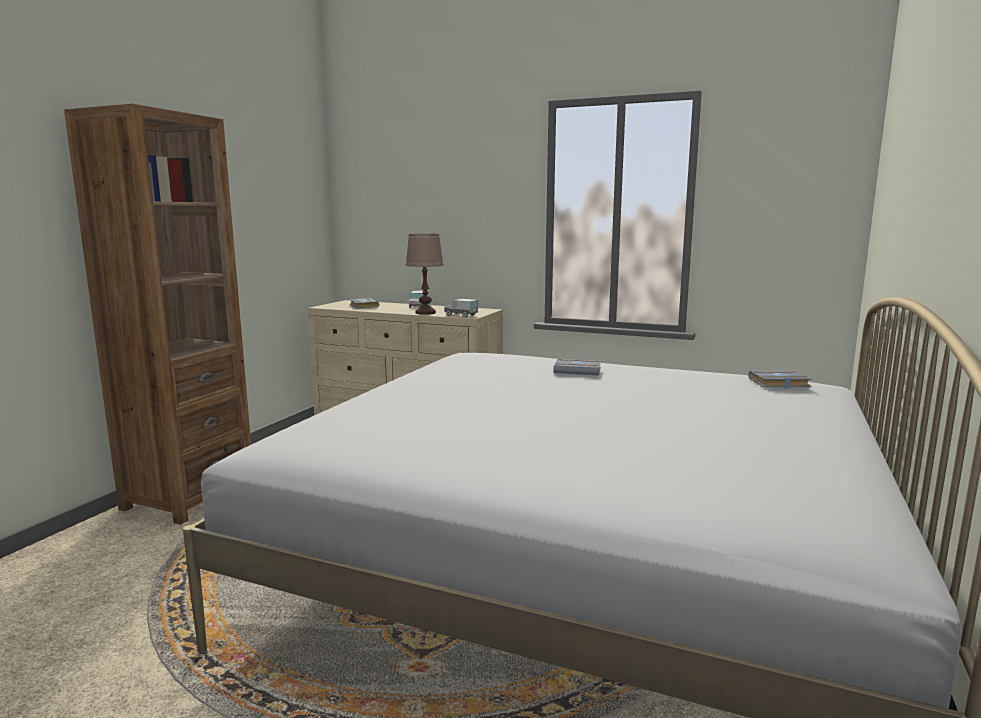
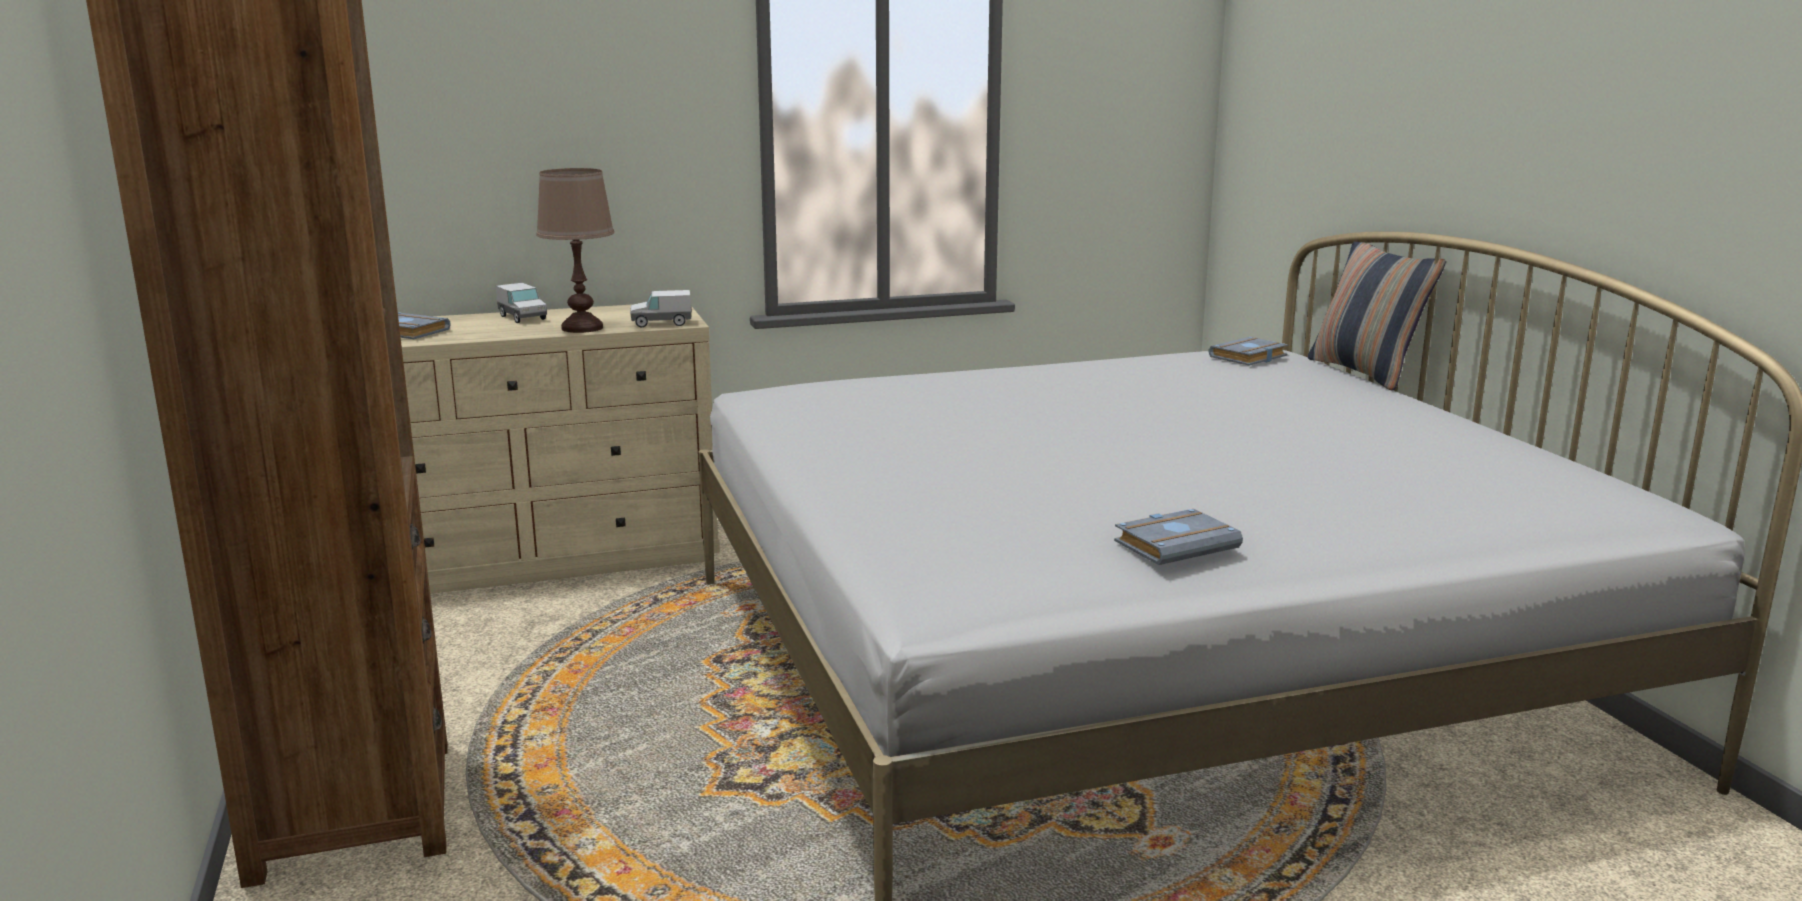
camera: 40 degrees left, 5 degrees up
grey book [553,358,601,375] -> grey book moved to [1114,509,1243,565]
none -> pillow [1308,242,1446,391]

